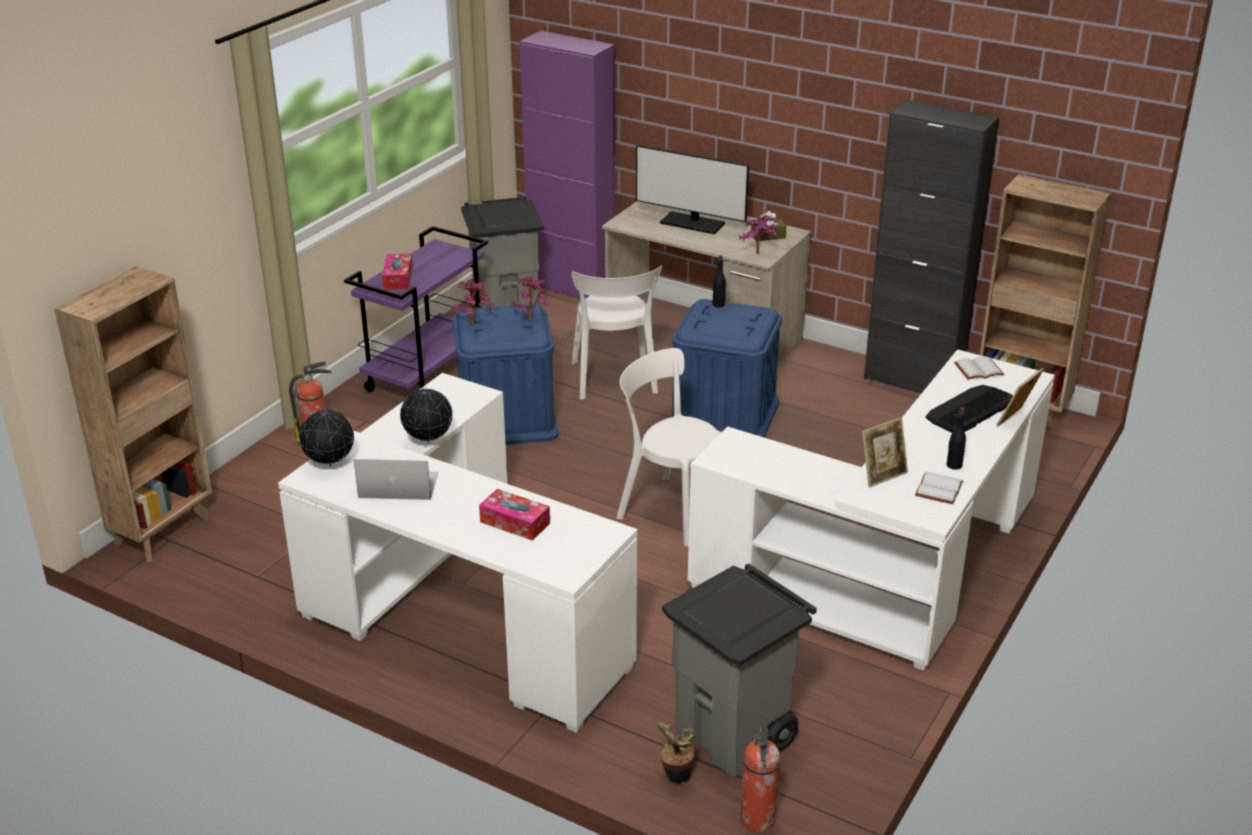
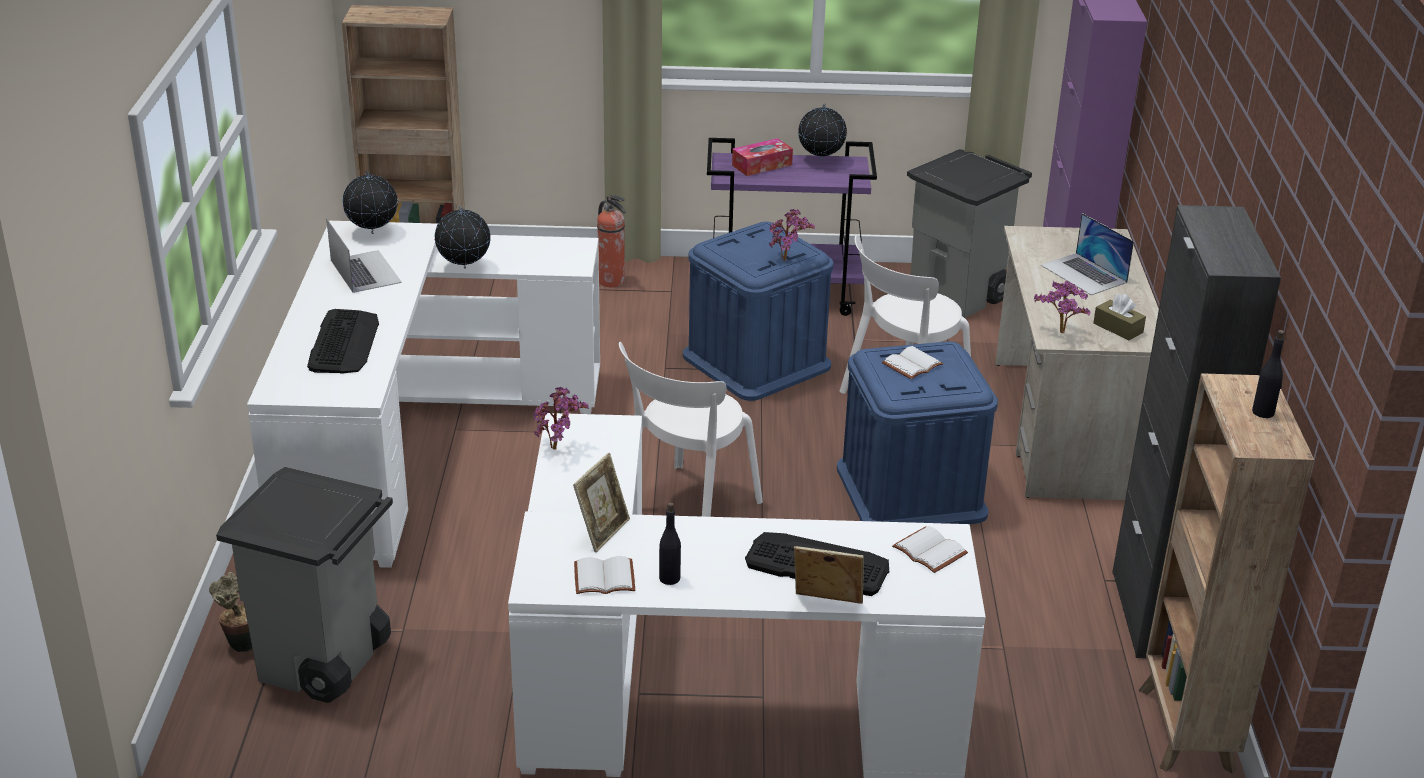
camera: 60 degrees right, 0 degrees up
potted plant [453,278,494,324] -> potted plant moved to [534,387,589,449]
tissue box [479,489,550,541] -> keyboard [307,309,379,374]
white chair [616,348,722,546] -> white chair turned 150 degrees counterclockwise [619,342,763,517]
monitor [636,145,749,234] -> laptop [1041,213,1134,295]
black bottle [713,255,726,308] -> black bottle moved to [1252,330,1285,418]
fire extinguisher [741,727,780,832] -> none
picture frame [862,417,908,488] -> picture frame turned 90 degrees counterclockwise [573,453,630,553]
none -> globe [798,103,847,161]
none -> white book [882,346,943,379]

